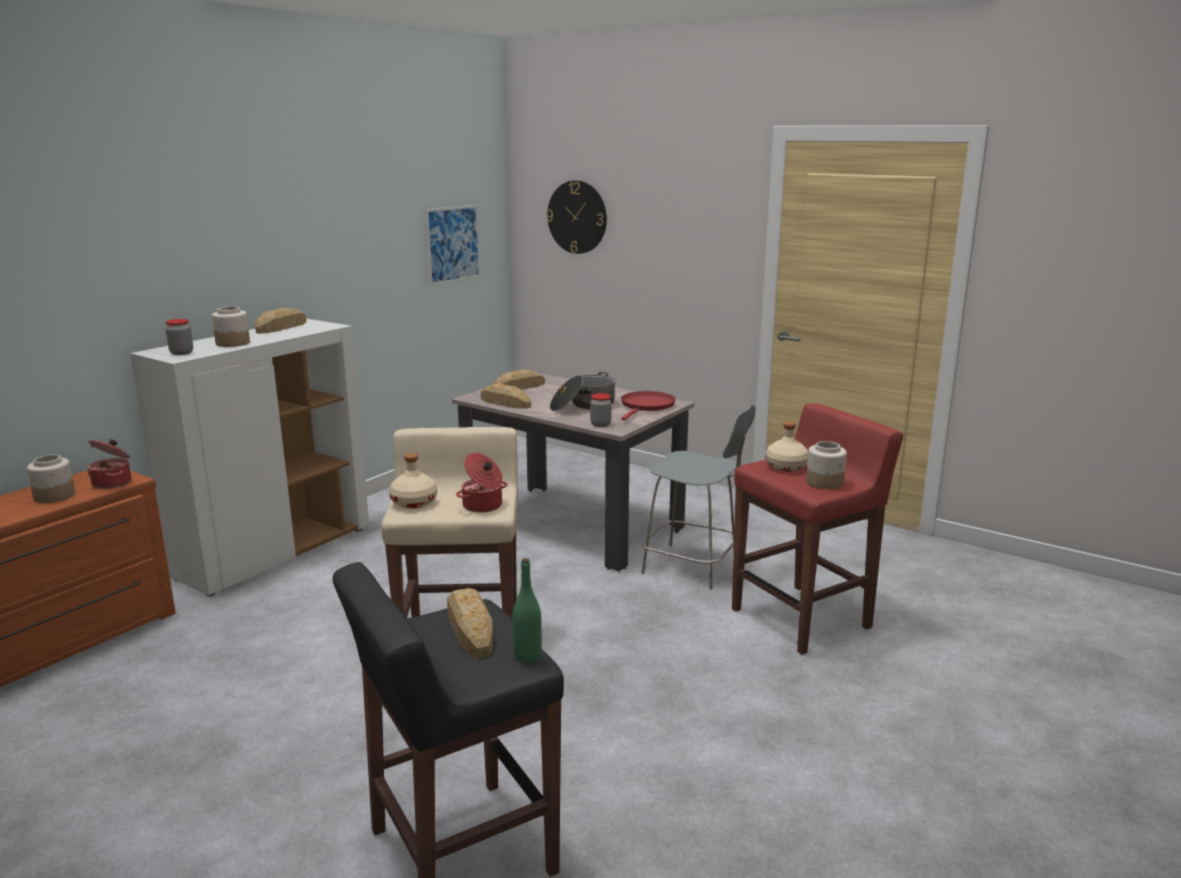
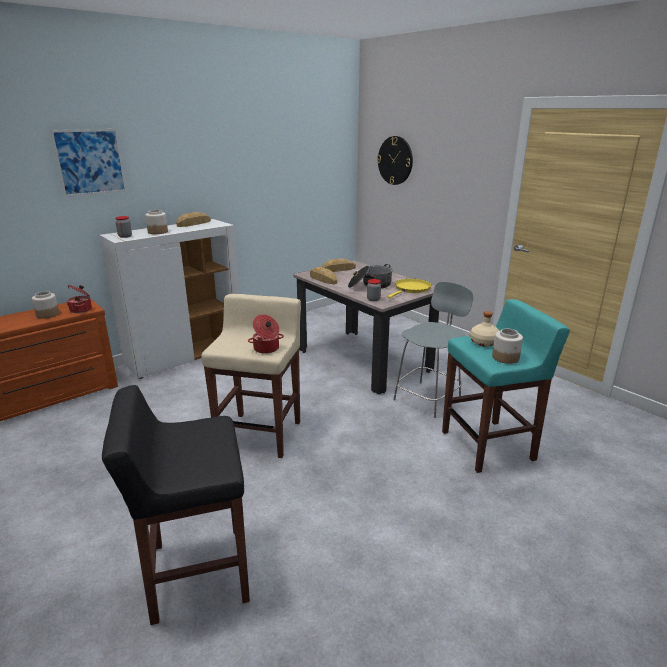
camera: 15 degrees right, 5 degrees up
beige bottle [389,453,437,509] -> none
picture [425,205,481,286] -> picture moved to [50,129,127,197]
bread [447,588,493,658] -> none
green bottle [513,558,542,663] -> none
red frying pan [621,391,676,420] -> yellow frying pan [387,279,431,298]
grey chair [641,405,755,590] -> grey chair turned 90 degrees counterclockwise [393,282,473,418]
red stool [732,403,903,655] -> turquoise stool [442,299,570,473]

